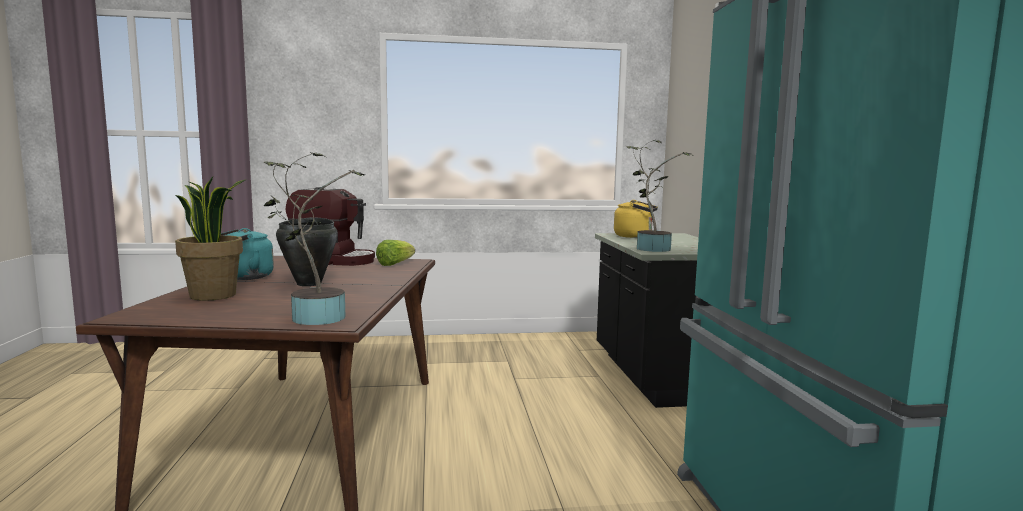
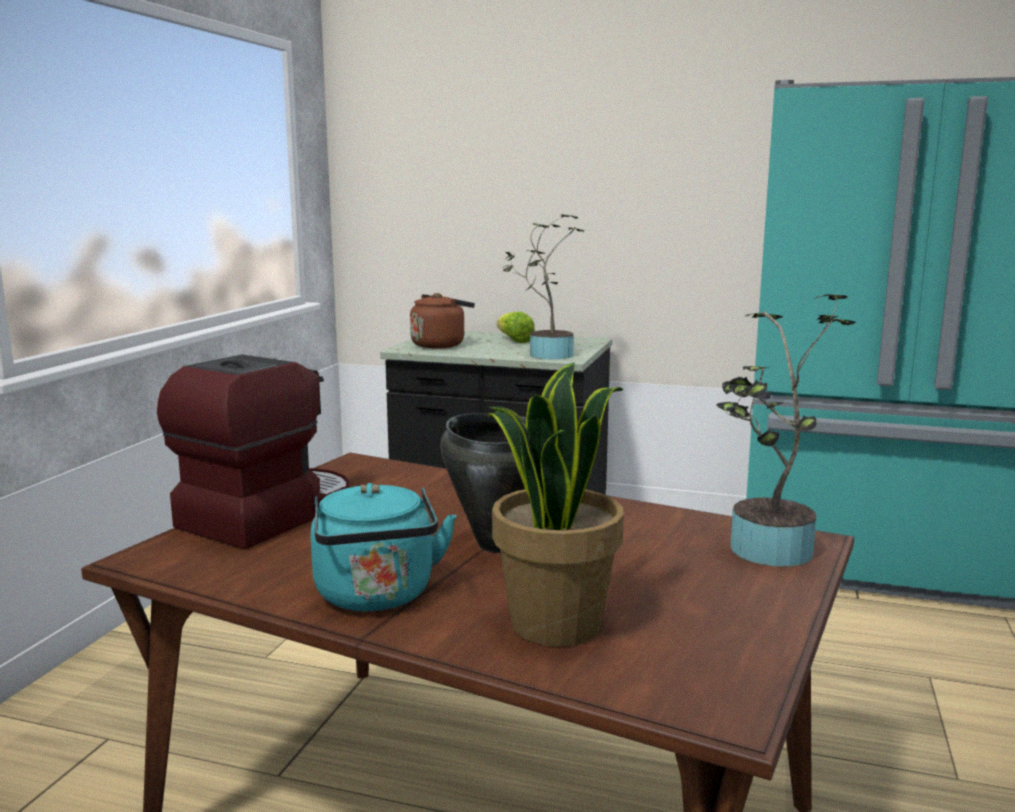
camera: 65 degrees left, 5 degrees up
lettuce [376,240,415,266] -> lettuce moved to [497,312,535,343]
yellow kettle [614,200,658,238] -> brown kettle [410,293,475,349]

